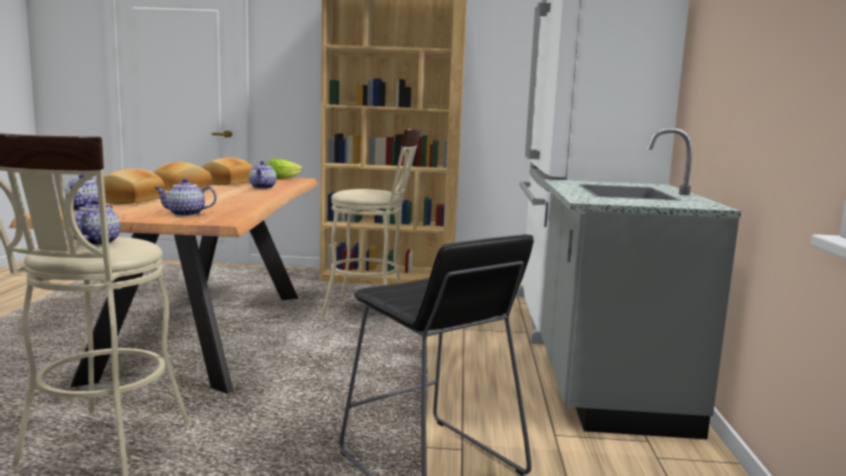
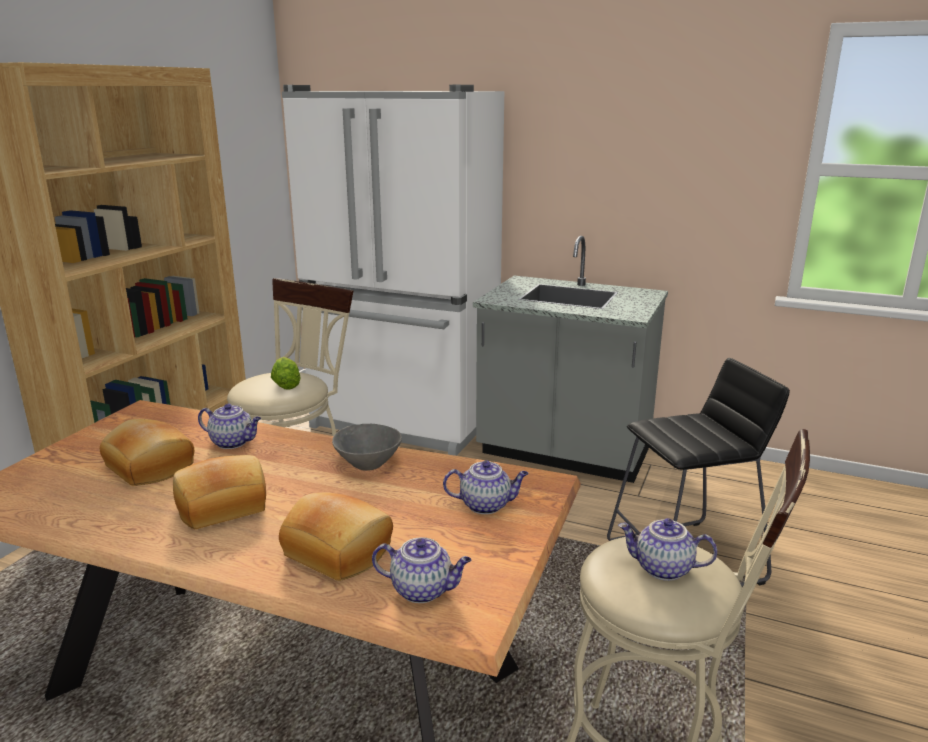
camera: 70 degrees left, 10 degrees up
teapot [154,178,217,216] -> teapot turned 105 degrees counterclockwise [443,460,529,514]
lettuce [266,159,303,179] -> lettuce moved to [271,357,301,390]
none -> grey bowl [332,424,402,471]

